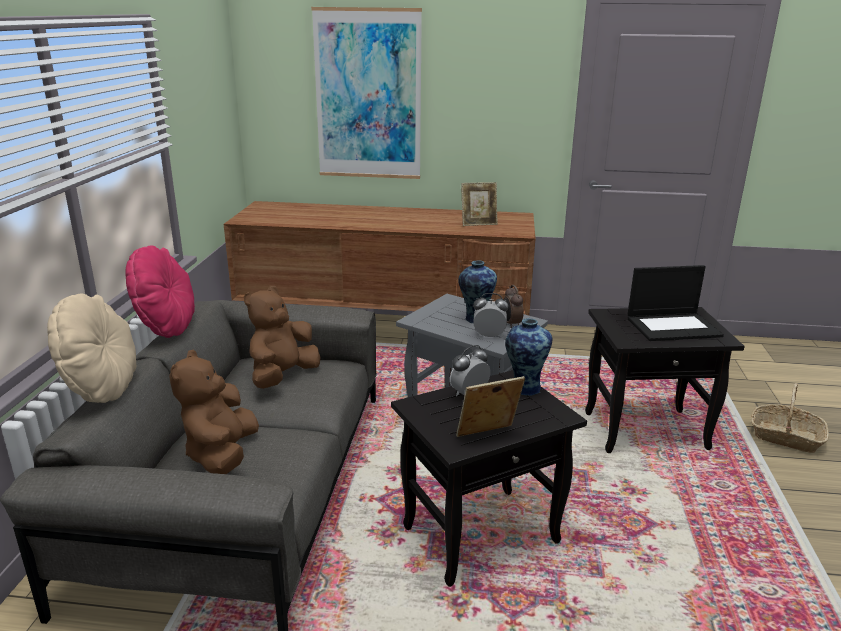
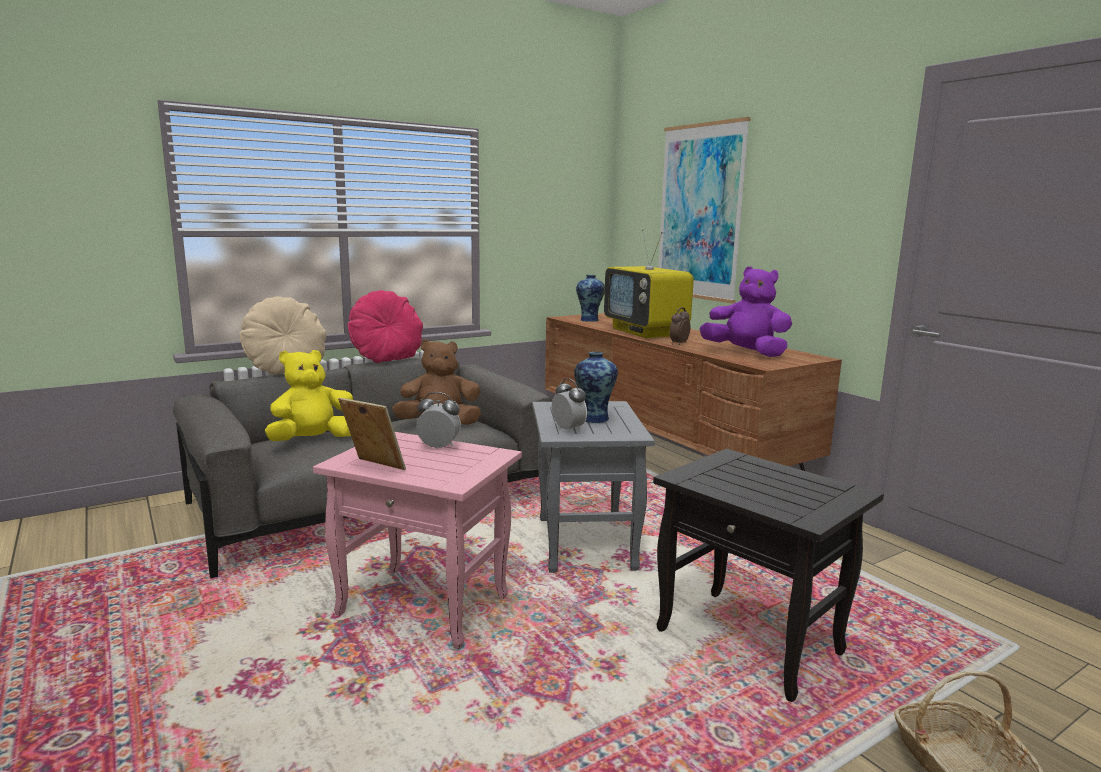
camera: 50 degrees right, 10 degrees down
brown plush toy [169,350,259,474] -> yellow plush toy [265,350,353,441]
black side table [391,370,587,587] -> pink side table [313,432,522,649]
picture frame [461,182,498,226] -> purple plush toy [699,266,792,357]
alarm clock [504,285,524,328] -> alarm clock moved to [670,307,690,345]
vase [505,318,552,396] -> vase moved to [576,275,605,322]
laptop [628,265,724,341] -> none
none -> television [604,230,694,338]

